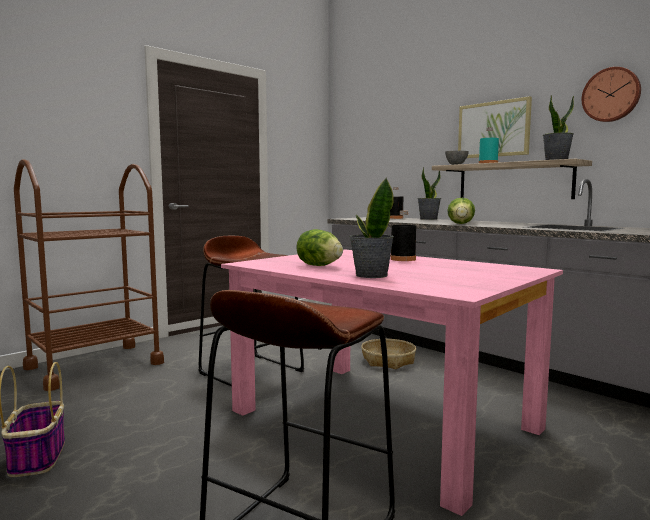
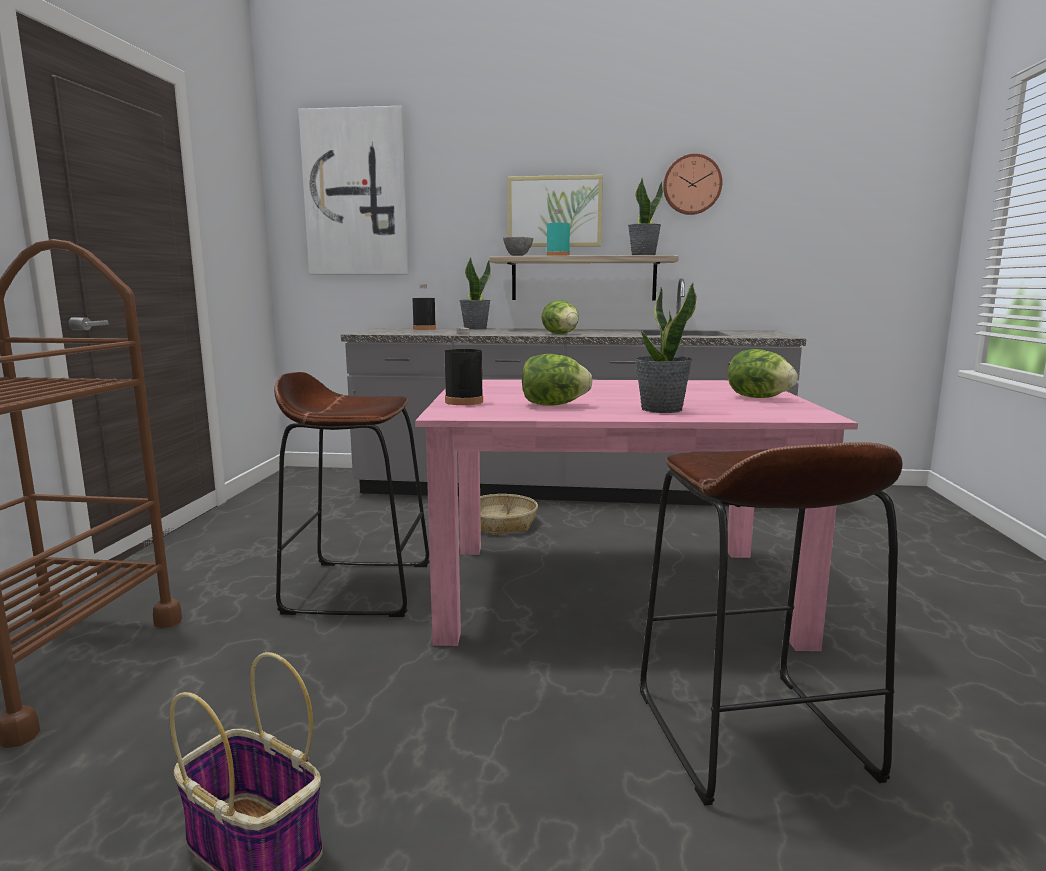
camera: 40 degrees left, 5 degrees up
black bottle [390,211,416,261] -> black bottle moved to [445,328,483,405]
none -> picture [298,106,409,275]
none -> lettuce [728,349,798,398]

